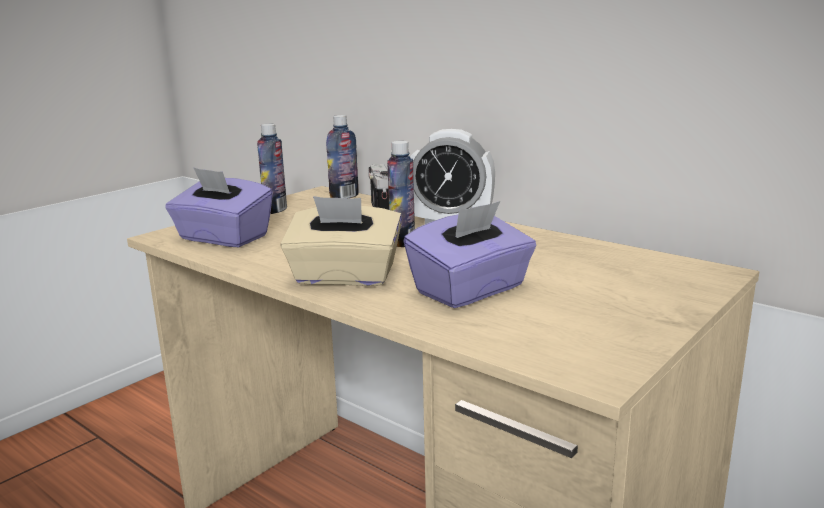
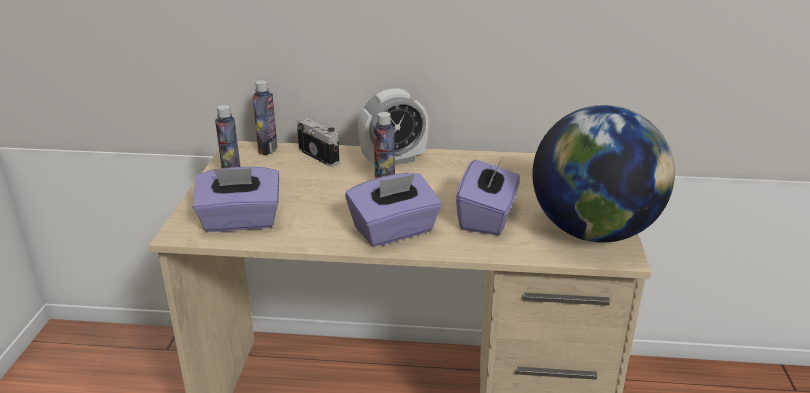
camera: 35 degrees left, 10 degrees up
beige tissue box [281,196,402,286] -> purple tissue box [345,173,442,247]
none -> globe [532,105,675,242]

